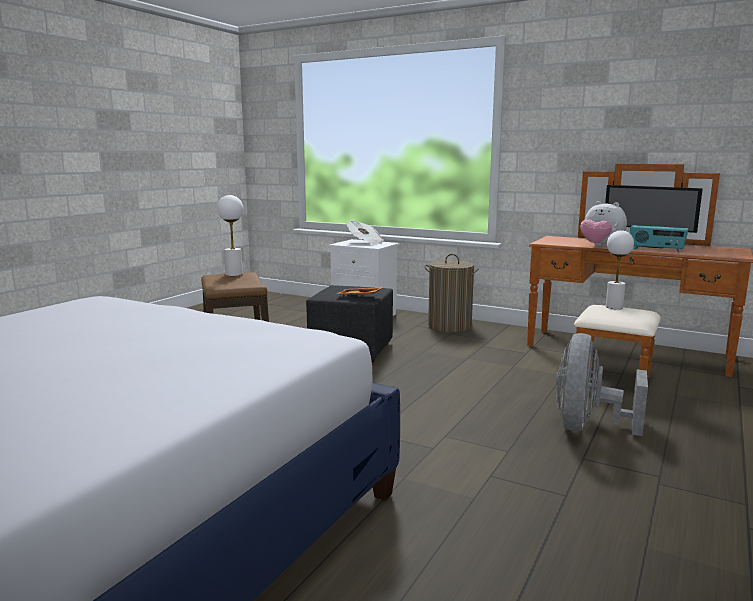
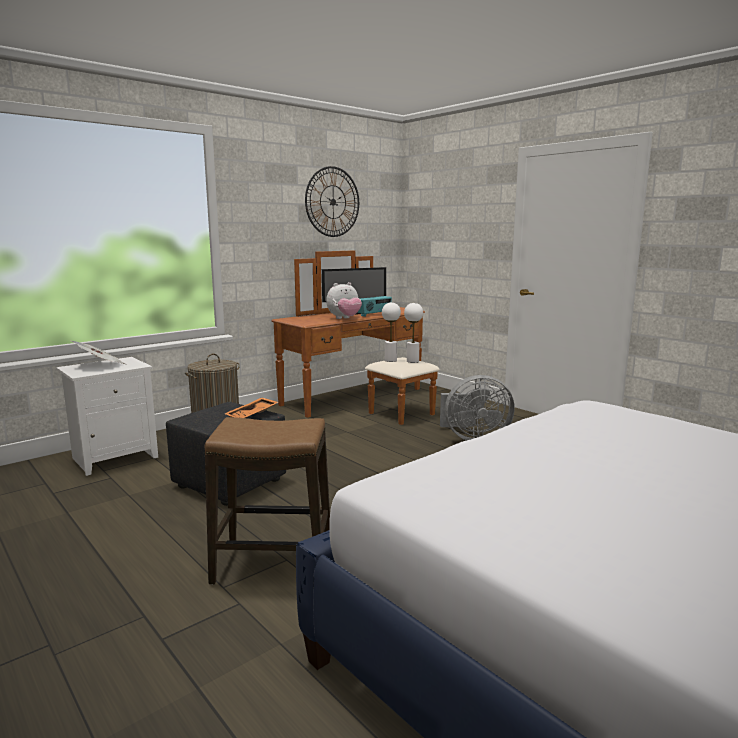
camera: 70 degrees left, 0 degrees up
white table lamp [217,195,244,276] -> white table lamp moved to [404,303,423,363]
grey fan [556,333,648,436] -> grey fan turned 45 degrees counterclockwise [440,375,515,441]
none -> wall clock [305,166,359,237]

